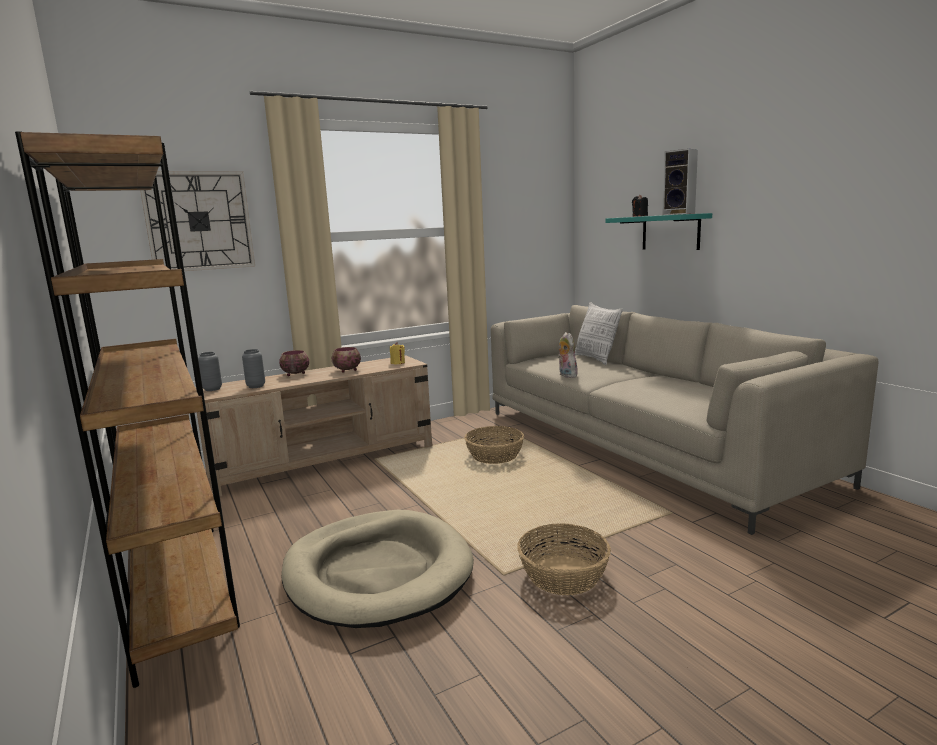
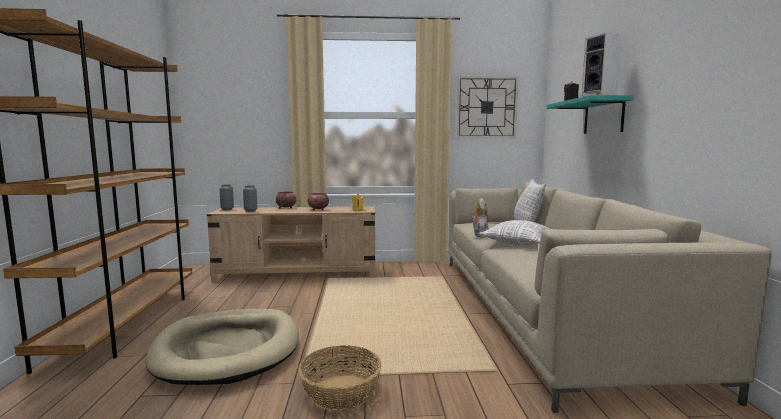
camera: 25 degrees right, 5 degrees down
wall clock [140,171,255,271] -> wall clock moved to [456,76,519,138]
basket [464,426,524,464] -> none
none -> pillow [479,220,549,246]

